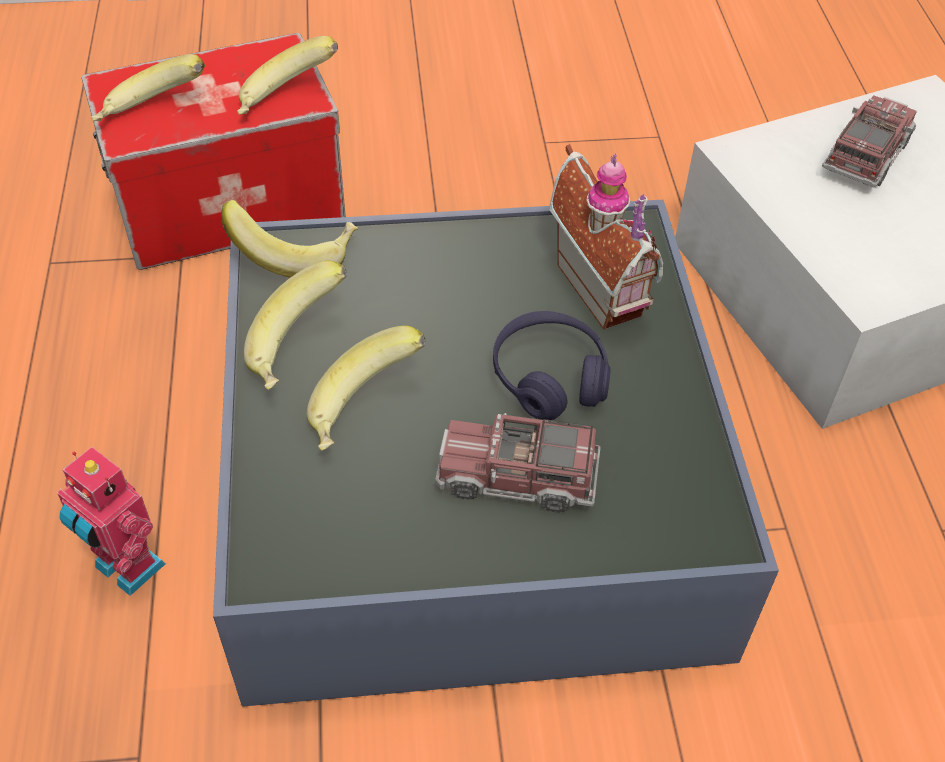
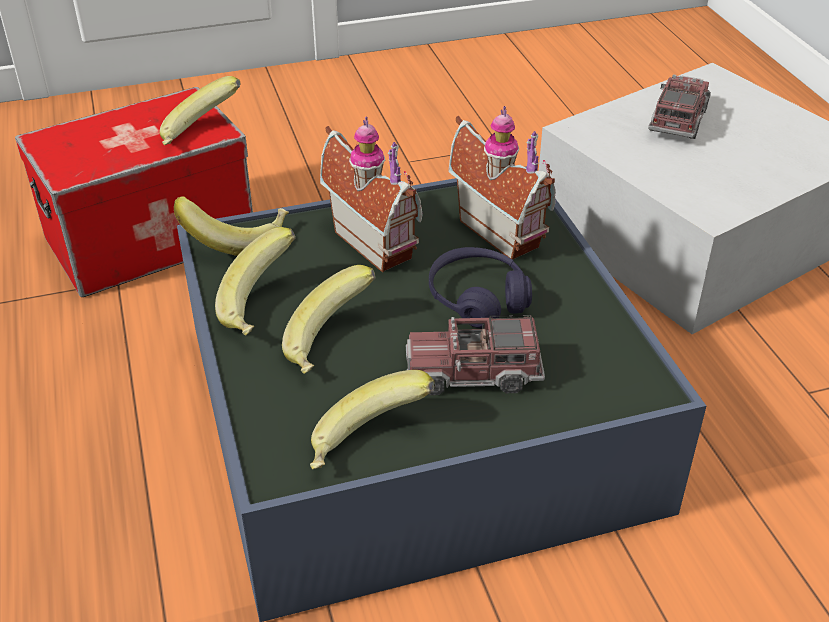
camera: 10 degrees left, 10 degrees down
toy robot [57,447,166,596] -> none
banana [91,54,205,121] -> banana moved to [310,370,435,469]
none -> toy house [320,116,423,272]

